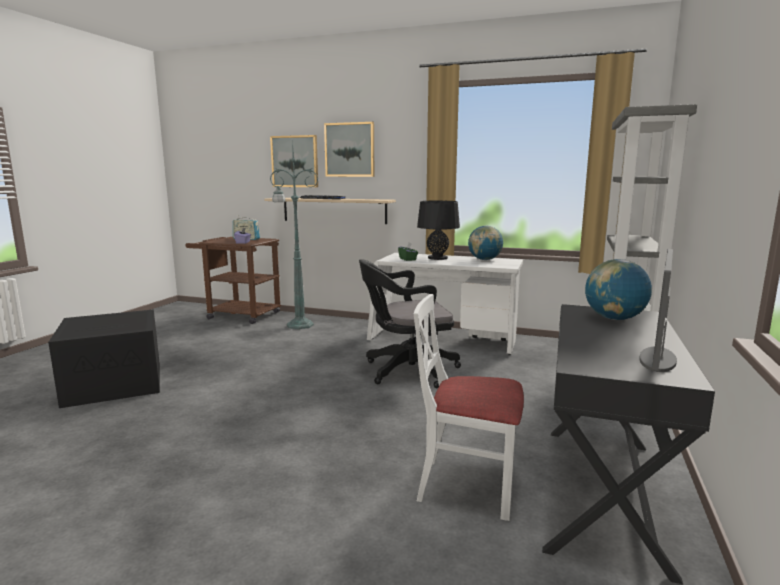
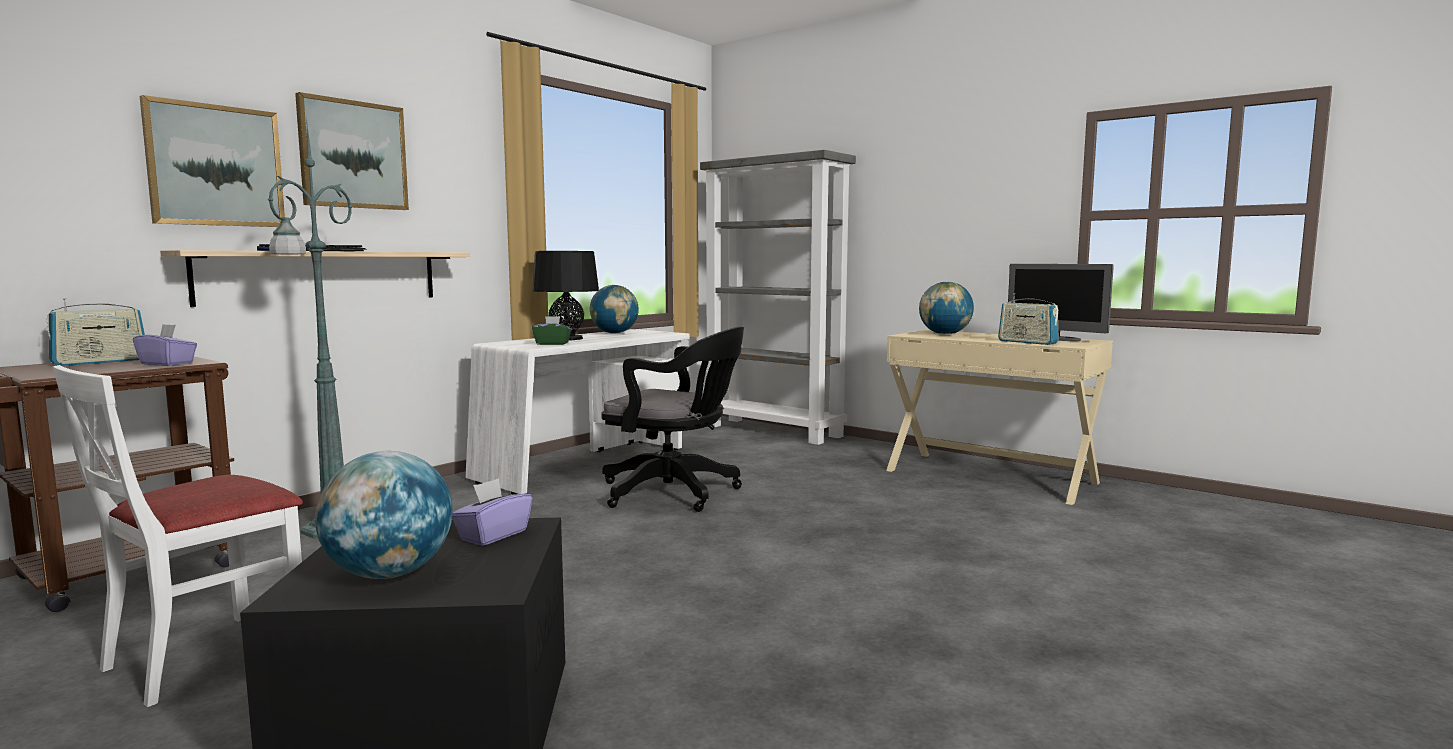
camera: 70 degrees left, 5 degrees down
black office chair [359,259,461,388] -> black office chair turned 75 degrees counterclockwise [602,327,744,512]
white chair [414,294,524,521] -> white chair moved to [53,365,303,707]
black desk [542,304,715,585] -> beige desk [886,330,1113,505]
none -> globe [315,451,452,579]
none -> purple tissue box [452,478,532,546]
none -> radio [998,293,1058,345]

